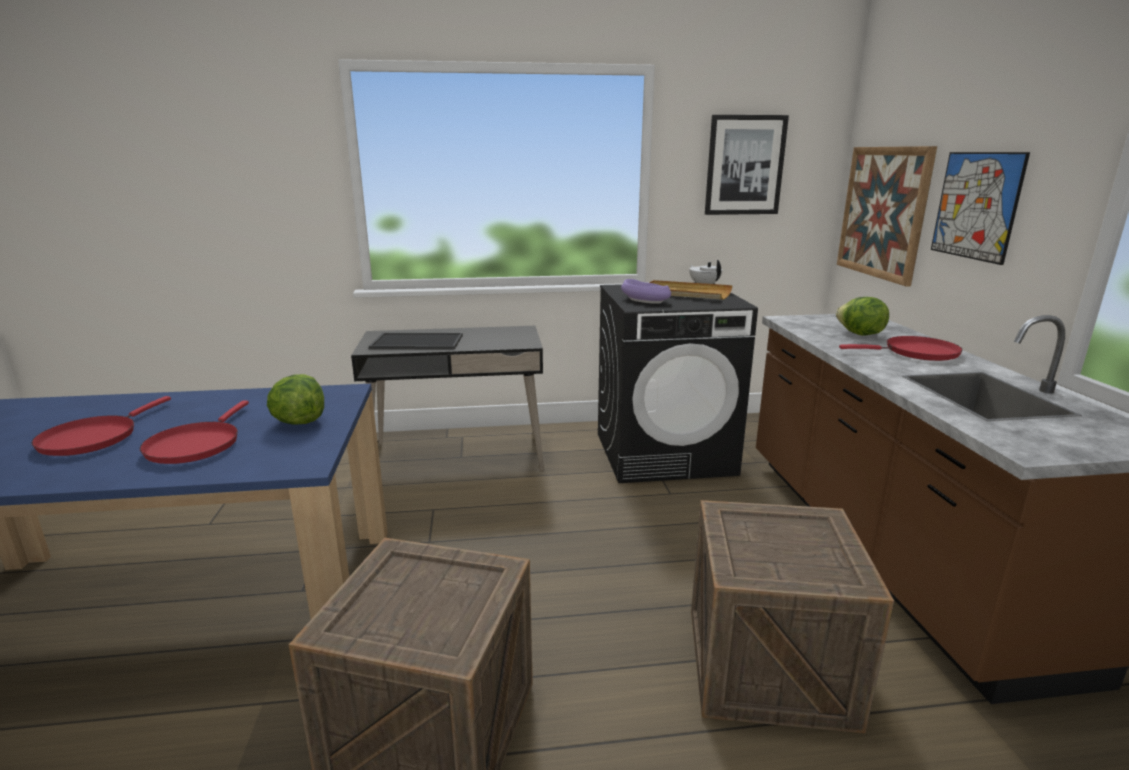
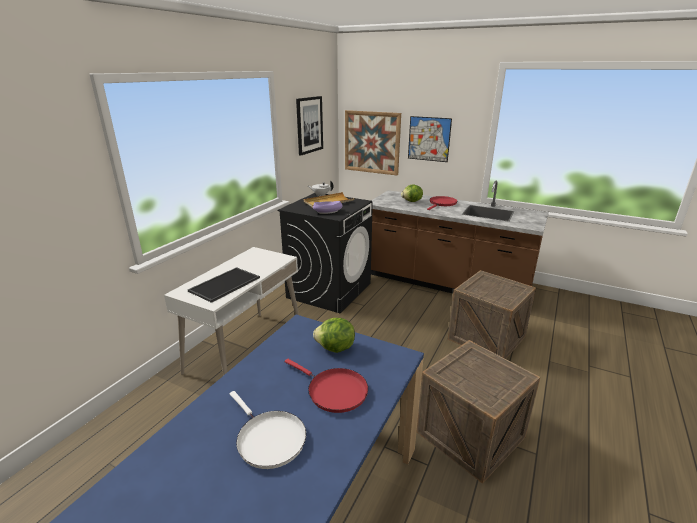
camera: 55 degrees left, 5 degrees up
red frying pan [31,396,171,456] -> white frying pan [230,391,306,469]
black desk [351,326,544,471] -> white desk [164,247,299,376]

